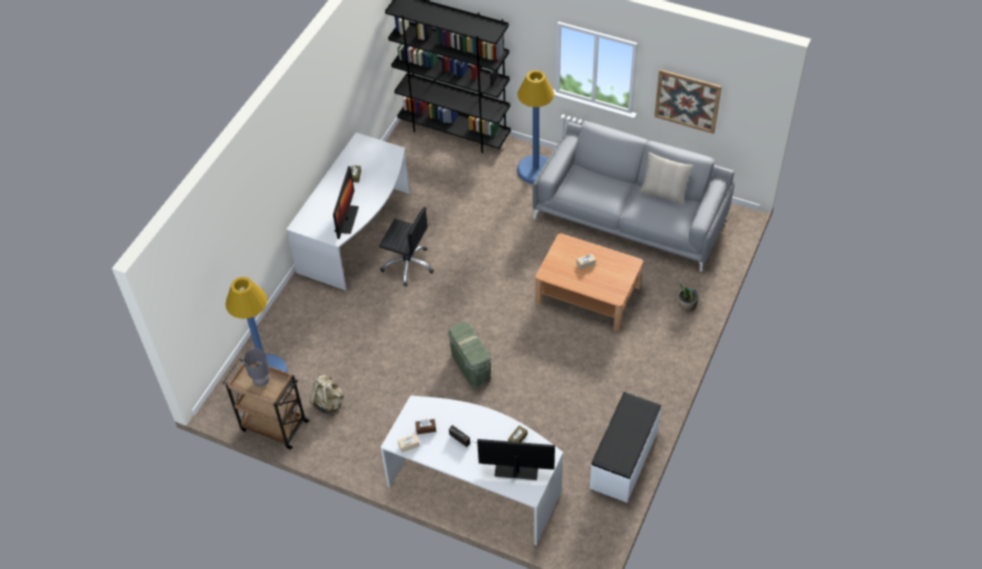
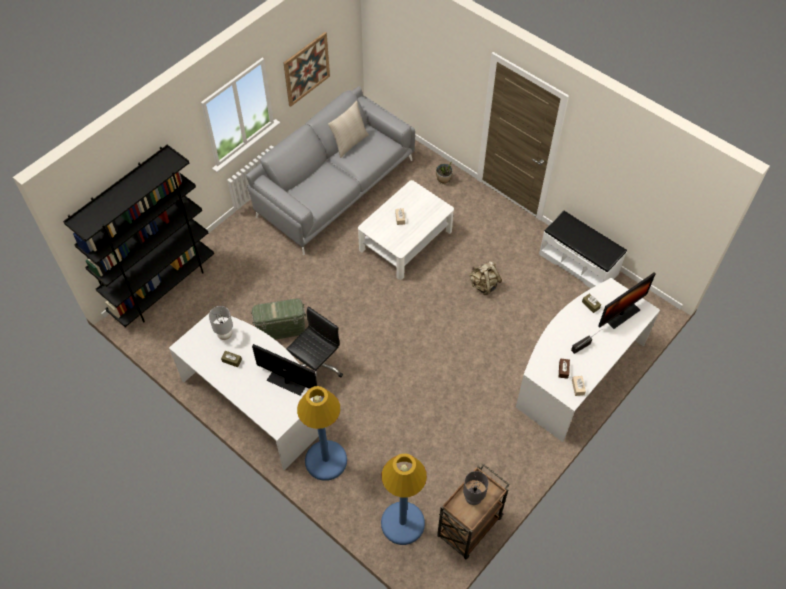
camera: 75 degrees left, 5 degrees up
beige backpack [310,375,344,415] -> beige backpack moved to [469,261,502,295]
green storage box [448,322,492,388] -> green storage box moved to [251,299,306,340]
monitor [477,439,555,480] -> monitor turned 150 degrees counterclockwise [598,273,655,329]
blue floor lamp [517,70,554,184] -> blue floor lamp moved to [297,386,347,481]
brown coffee table [535,233,643,331] -> white coffee table [358,180,454,280]
none -> grey table lamp [209,306,233,340]

